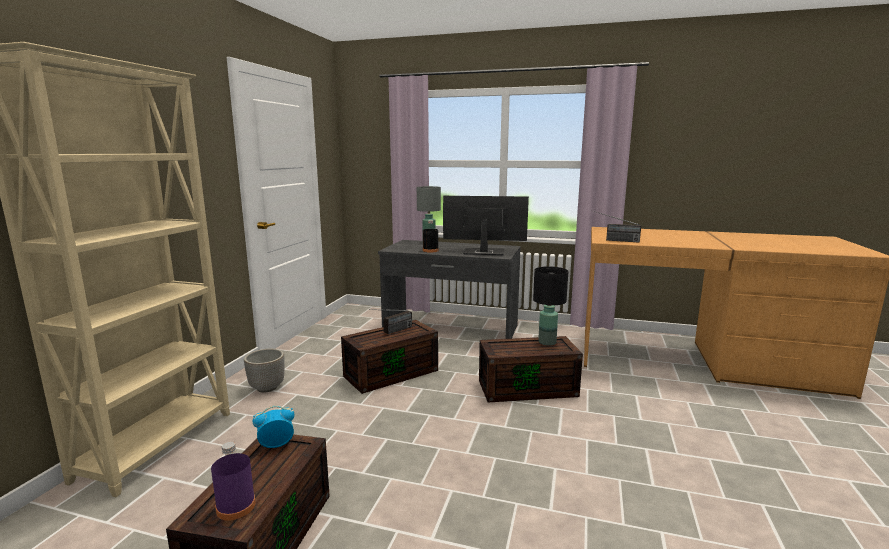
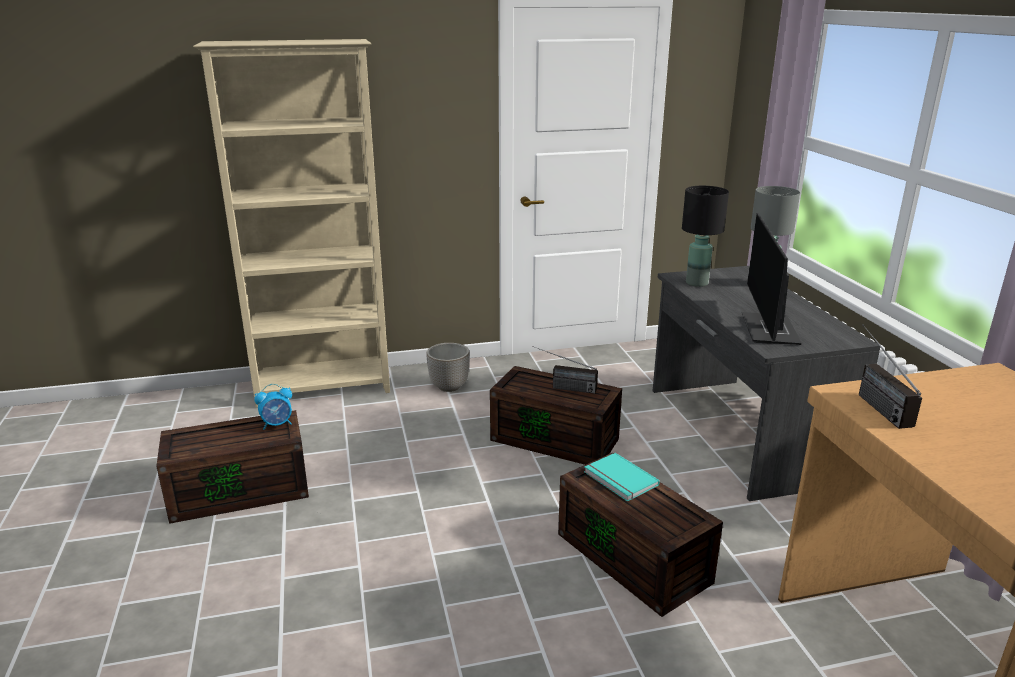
camera: 60 degrees right, 10 degrees up
purple bottle [211,442,256,521] -> none
alarm clock [252,406,294,448] -> alarm clock turned 120 degrees clockwise [254,384,292,430]
black bottle [423,220,439,252] -> none
monitor [443,196,529,255] -> monitor turned 150 degrees counterclockwise [742,213,802,345]
black table lamp [533,266,568,346] -> black table lamp moved to [682,186,729,287]
none -> turquoise book [584,453,660,502]

